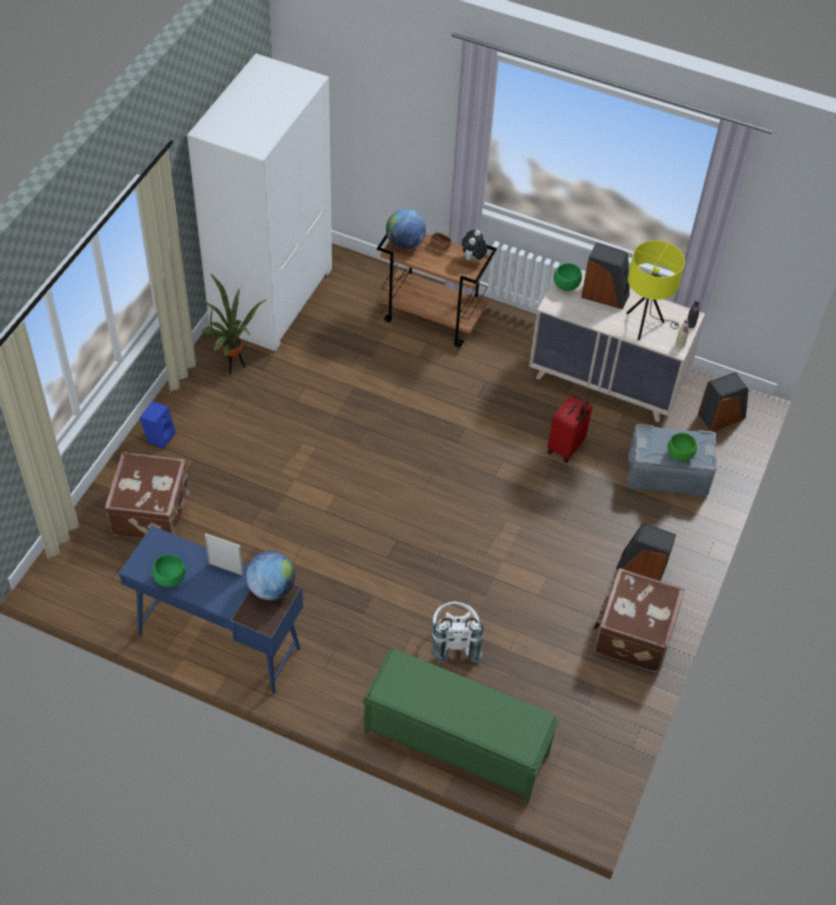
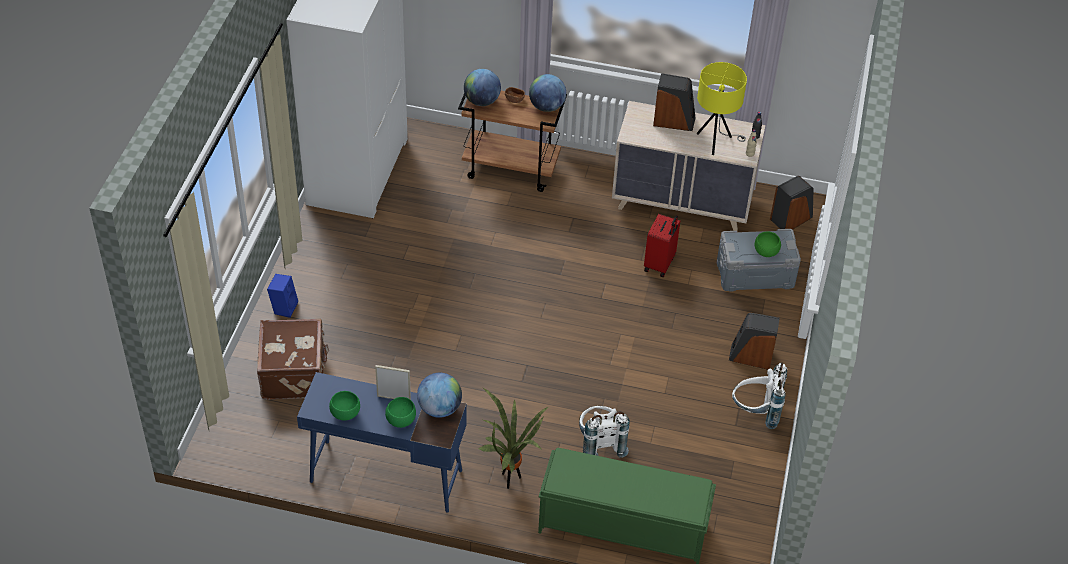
camera: 10 degrees left, 5 degrees down
potted plant [201,273,268,375] -> potted plant moved to [479,388,548,489]
plush toy [462,230,487,260] -> globe [529,74,566,112]
green bowl [554,263,582,291] -> green bowl moved to [385,397,416,428]
brown suitcase [593,568,685,672] -> white backpack [732,363,787,429]

